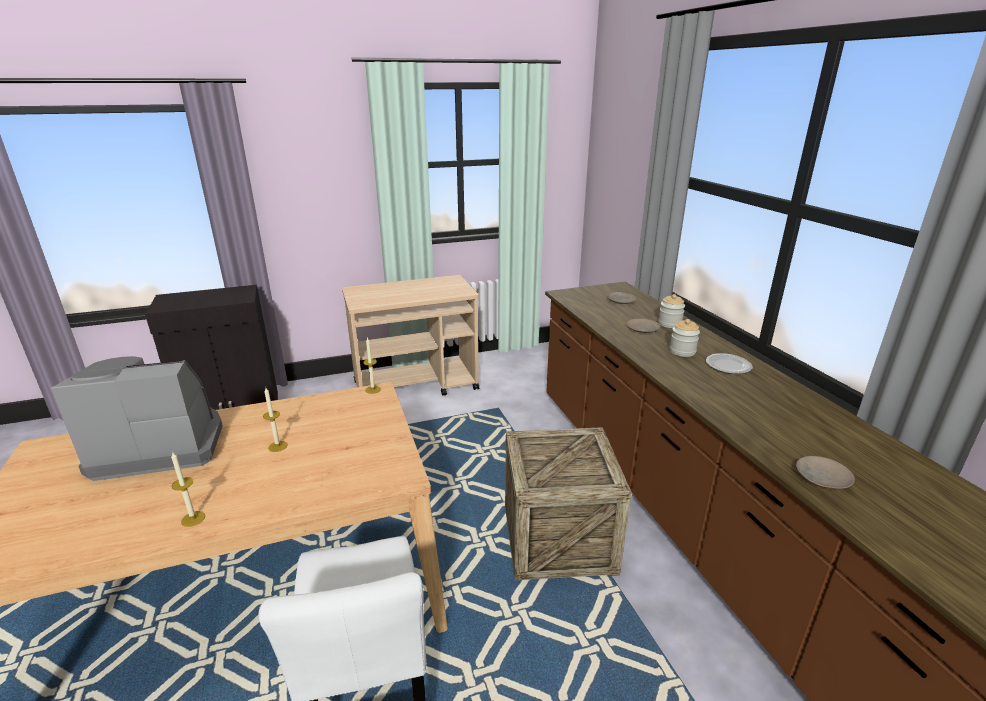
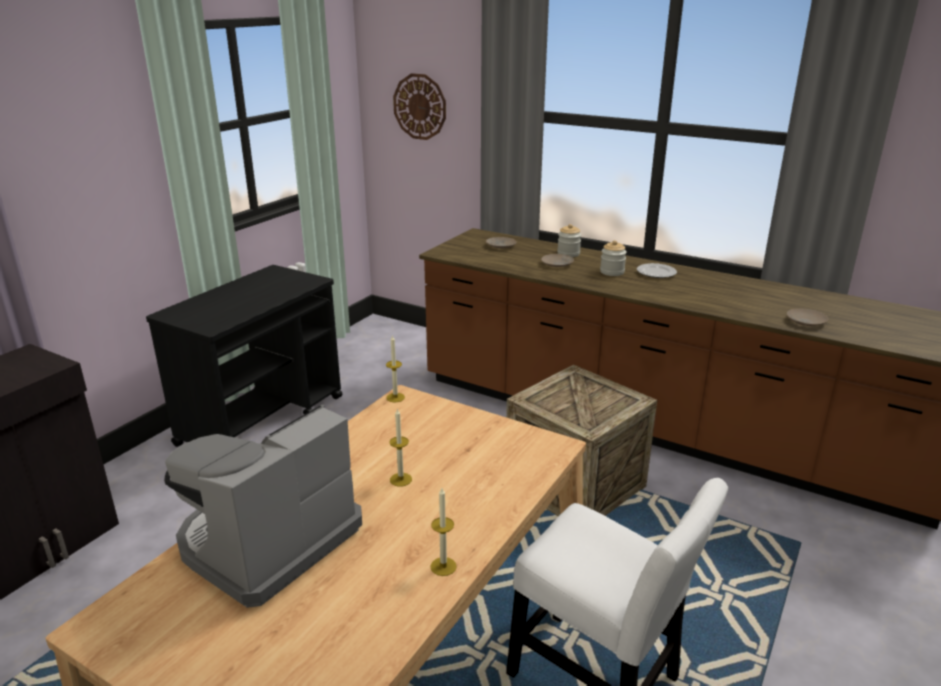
camera: 40 degrees left, 0 degrees up
beige cart [342,275,479,396] -> black cart [146,265,343,447]
none -> wall clock [393,73,446,140]

